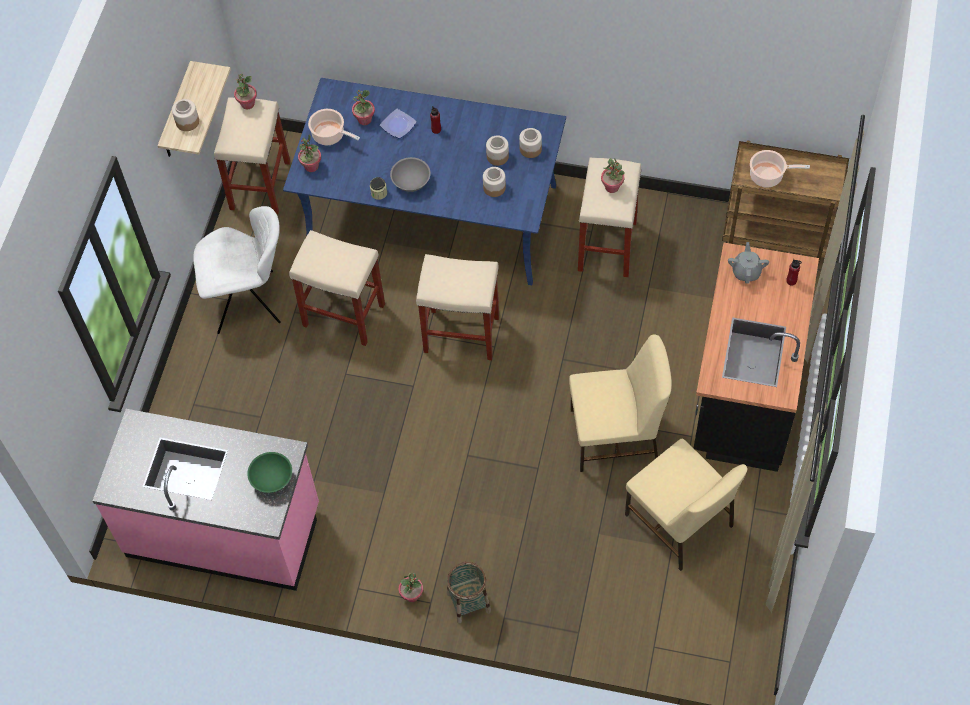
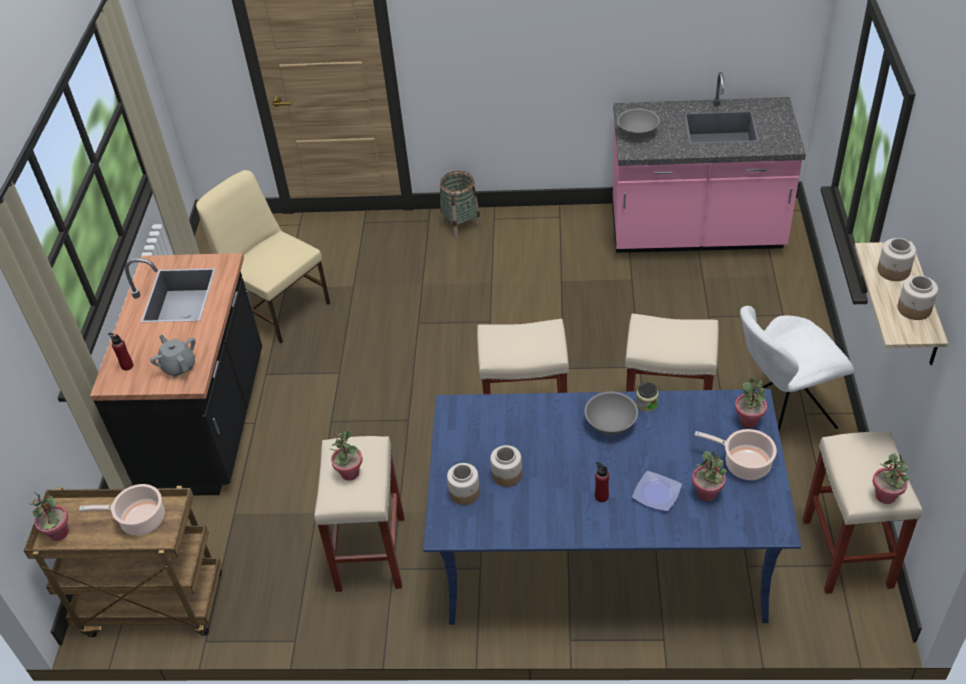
camera: 170 degrees right, 15 degrees down
green bowl [247,452,292,493] -> grey bowl [617,108,660,139]
potted plant [399,573,423,602] -> potted plant moved to [28,491,69,541]
jar [483,167,506,197] -> jar moved to [898,275,938,320]
beige chair [569,334,672,472] -> none
grey teapot [728,242,769,284] -> grey teapot turned 150 degrees clockwise [150,335,196,378]

